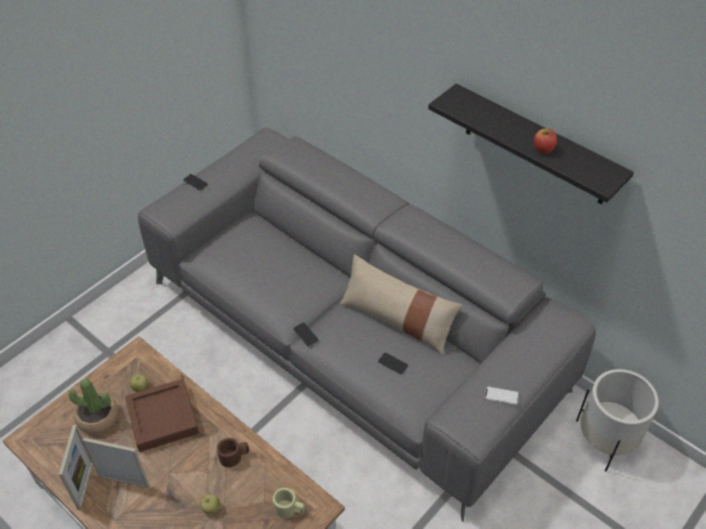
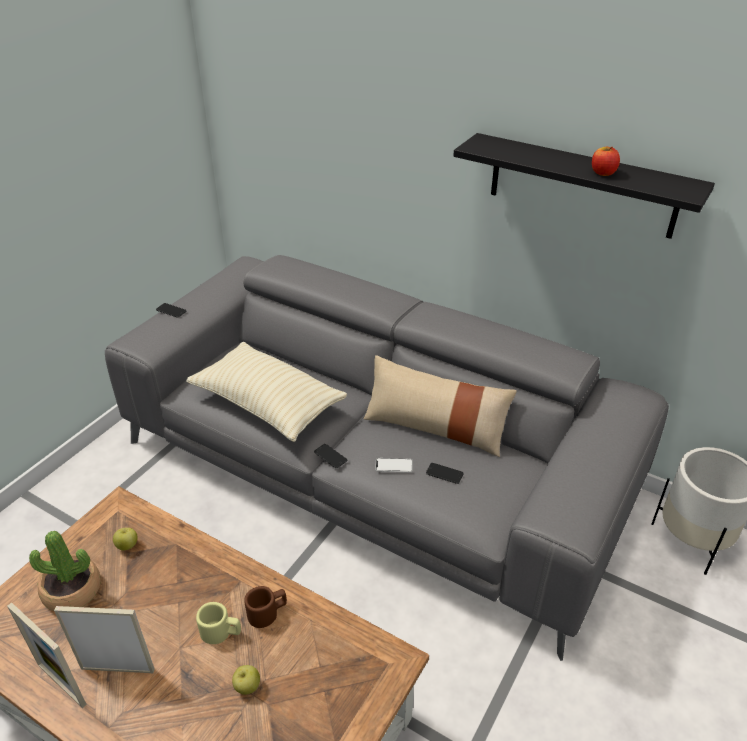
camera: 10 degrees left, 10 degrees down
picture frame [59,425,93,510] -> picture frame turned 135 degrees clockwise [7,603,87,708]
brown tray [125,379,199,452] -> none
beige mug [273,488,305,518] -> beige mug moved to [196,602,241,644]
phone [485,386,519,405] -> phone moved to [375,458,413,473]
none -> beige pillow [186,342,347,442]

